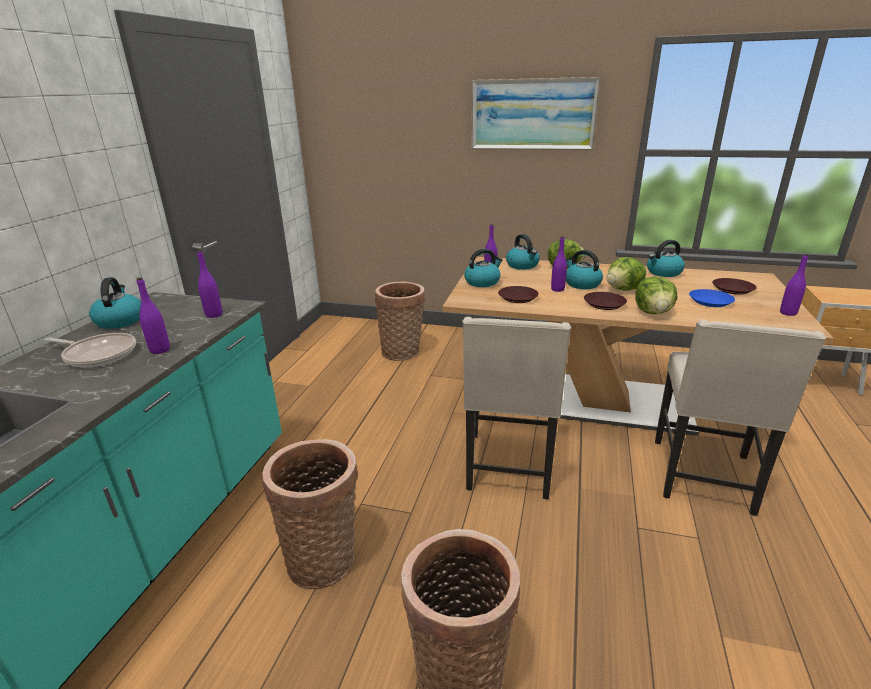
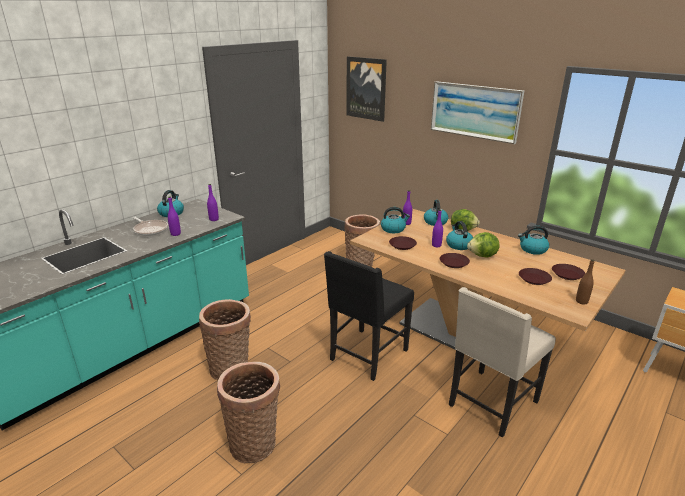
camera: 25 degrees right, 0 degrees up
beige chair [462,317,571,499] -> black chair [324,251,414,381]
lettuce [636,277,677,314] -> none
blue plate [689,289,735,307] -> brown plate [519,268,552,285]
purple bottle [780,254,809,316] -> brown bottle [576,259,594,305]
none -> picture [346,56,387,122]

